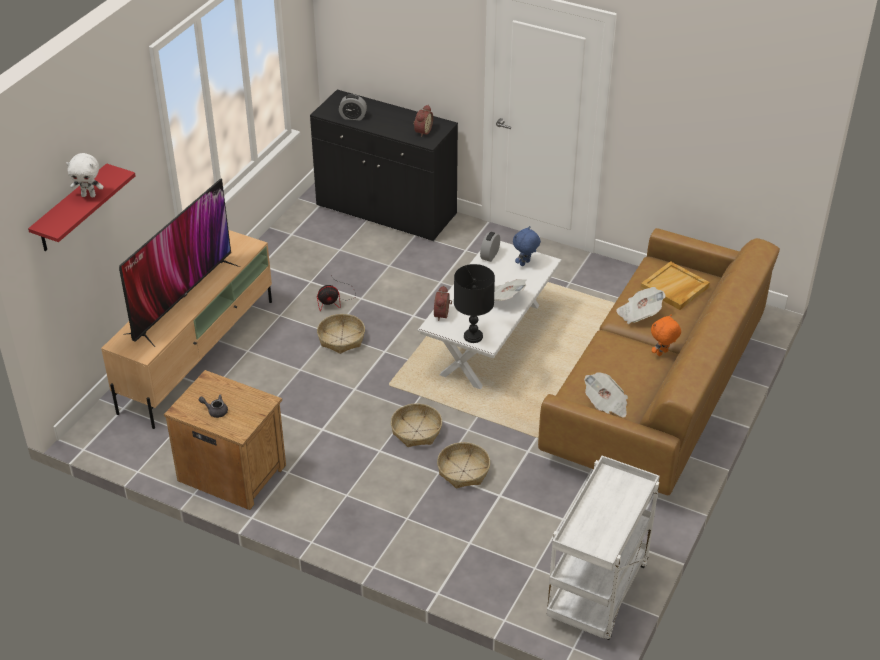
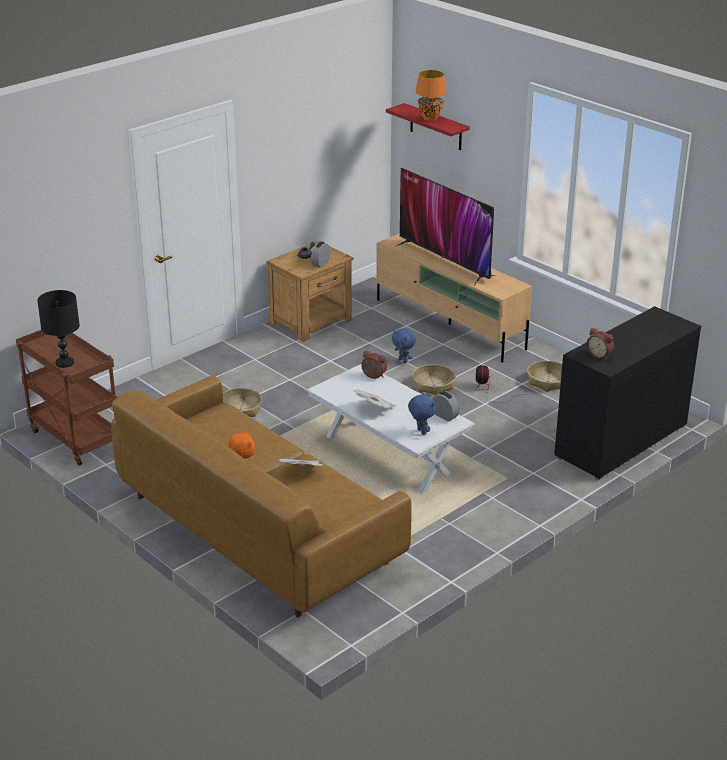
camera: 110 degrees right, 10 degrees down
white plush toy [66,153,104,197] -> orange table lamp [415,70,447,121]
alarm clock [339,94,367,120] -> alarm clock moved to [311,242,330,268]
basket [391,403,442,447] -> basket moved to [527,361,562,392]
black table lamp [454,264,495,343] -> black table lamp moved to [37,290,80,368]
white cart [546,456,659,640] -> brown cart [16,330,117,466]
newspaper [584,372,628,417] -> none
beige tray [641,261,710,310] -> none
none -> blue plush toy [392,328,416,363]

